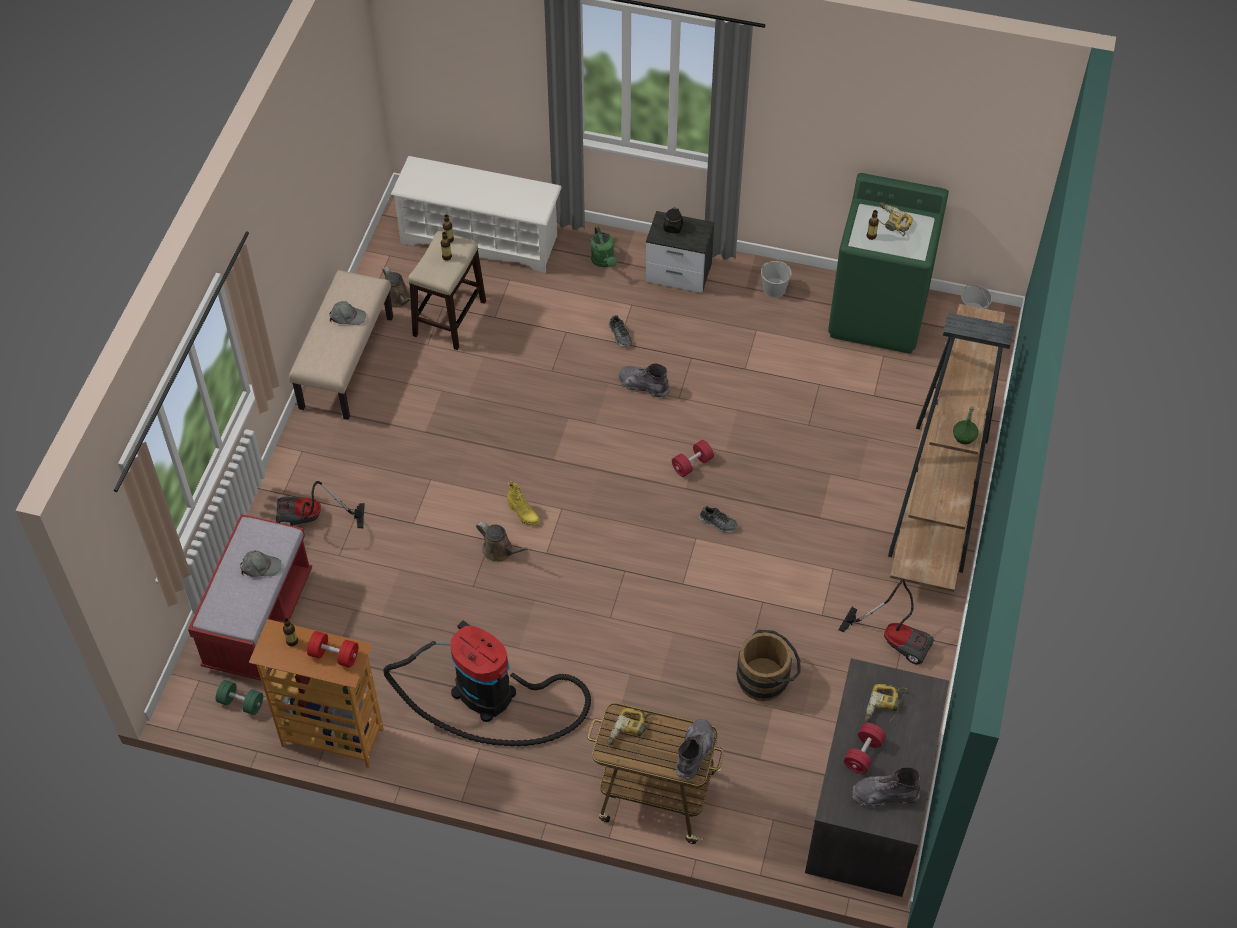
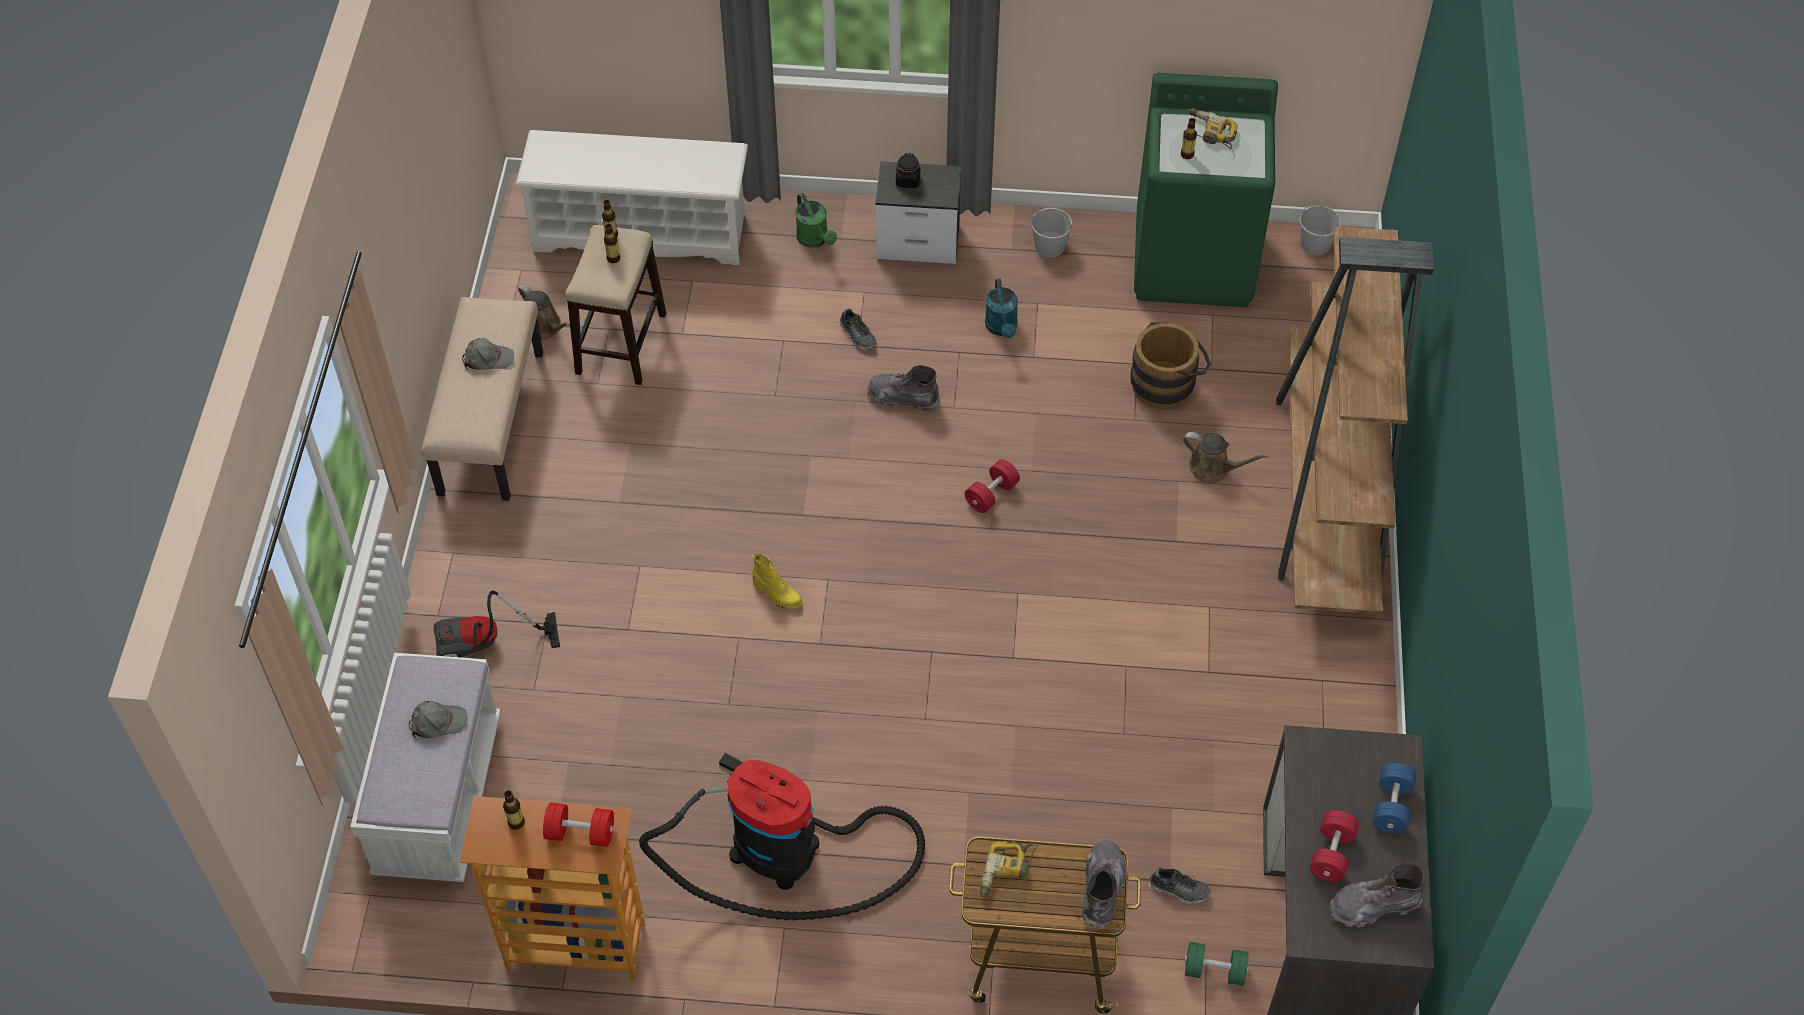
camera: 10 degrees left, 0 degrees up
red bench [188,514,312,681] -> white bench [350,653,501,882]
green dumbbell [216,680,263,715] -> green dumbbell moved to [1184,942,1249,986]
brown watering can [476,522,531,562] -> brown watering can moved to [1183,432,1270,483]
shoe [699,506,738,533] -> shoe moved to [1149,868,1211,904]
brown bucket [736,629,801,701] -> brown bucket moved to [1130,322,1211,409]
vacuum cleaner [838,579,934,665] -> none
power drill [864,684,908,722] -> none
green bottle [953,406,979,444] -> none
none -> turquoise watering can [985,278,1018,338]
none -> blue dumbbell [1373,763,1416,833]

